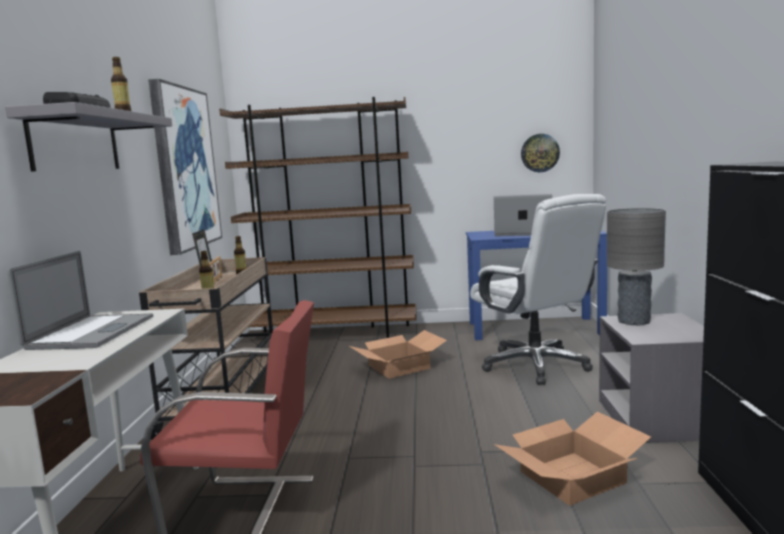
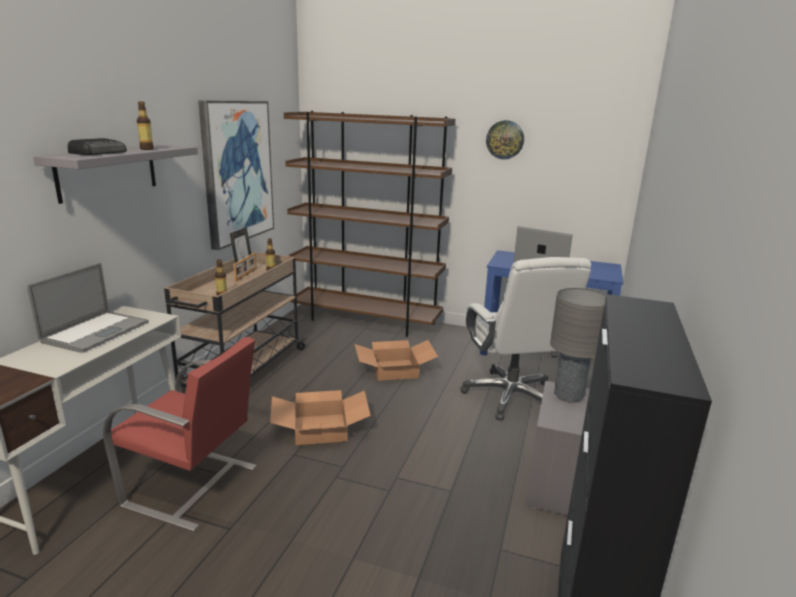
camera: 15 degrees right, 10 degrees up
cardboard box [494,411,651,506] -> cardboard box moved to [270,390,371,445]
wall clock [521,134,560,172] -> wall clock moved to [486,120,524,159]

